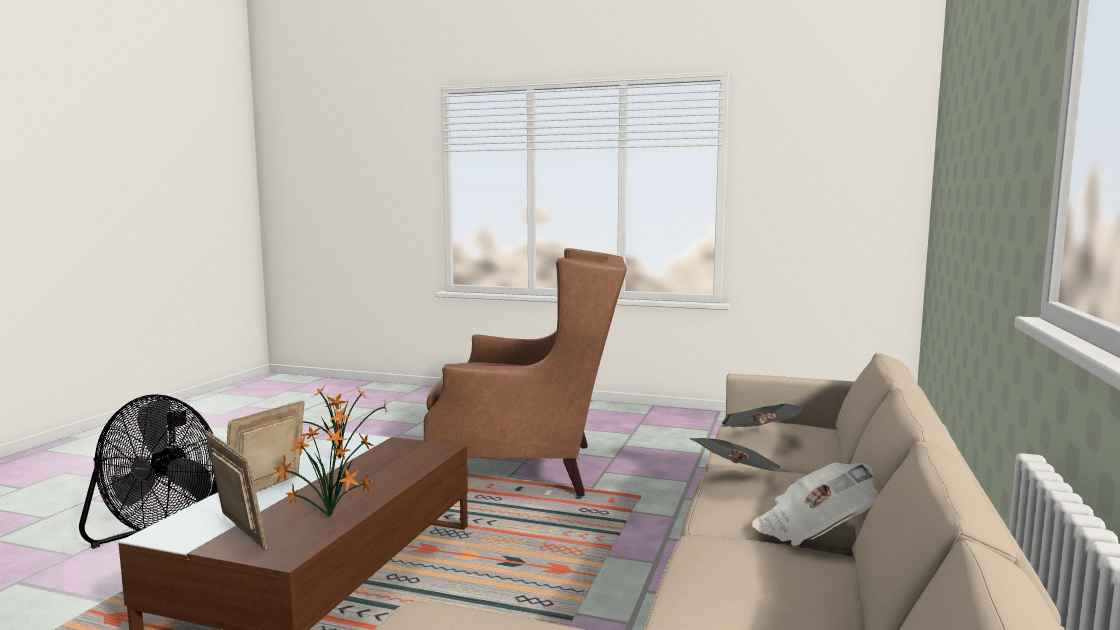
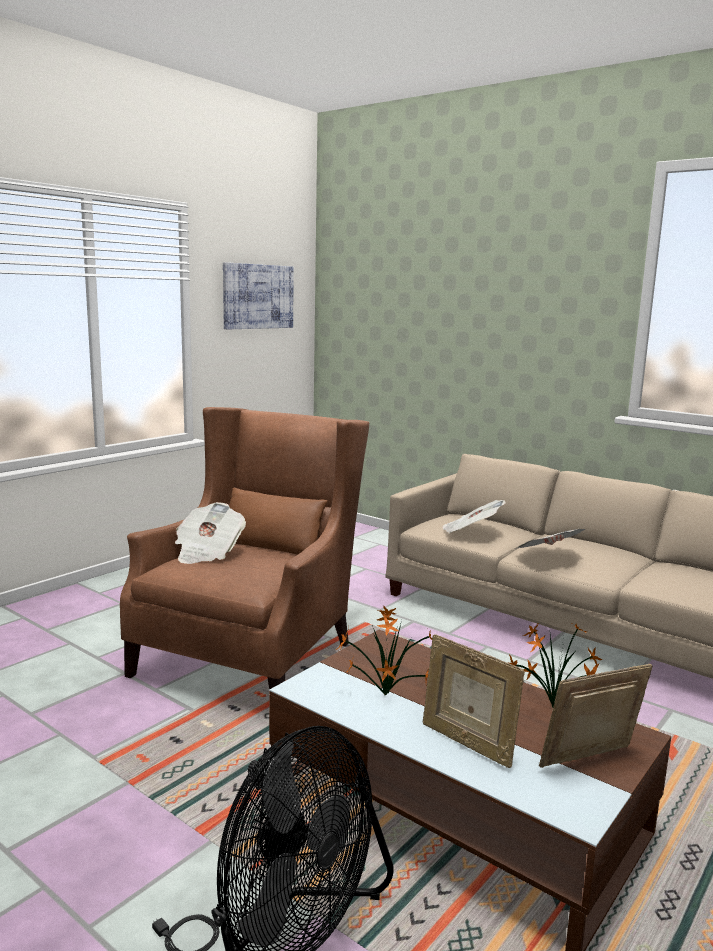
camera: 70 degrees left, 5 degrees up
newspaper [752,462,878,546] -> newspaper moved to [175,502,246,564]
none -> picture [223,262,294,329]

